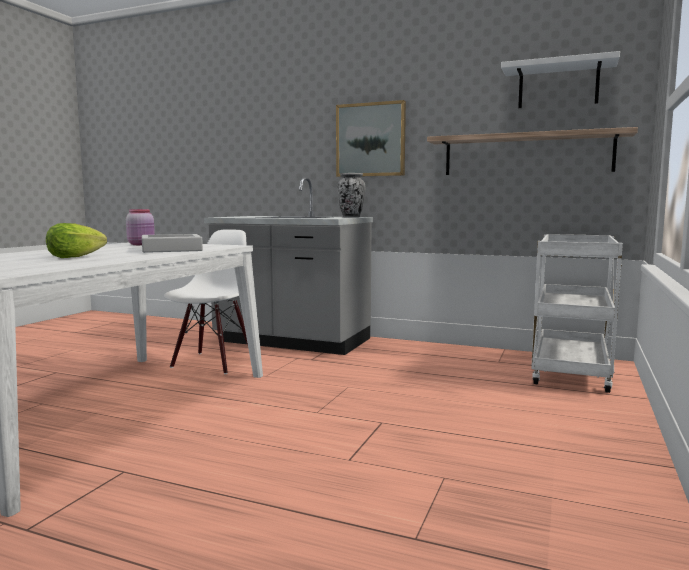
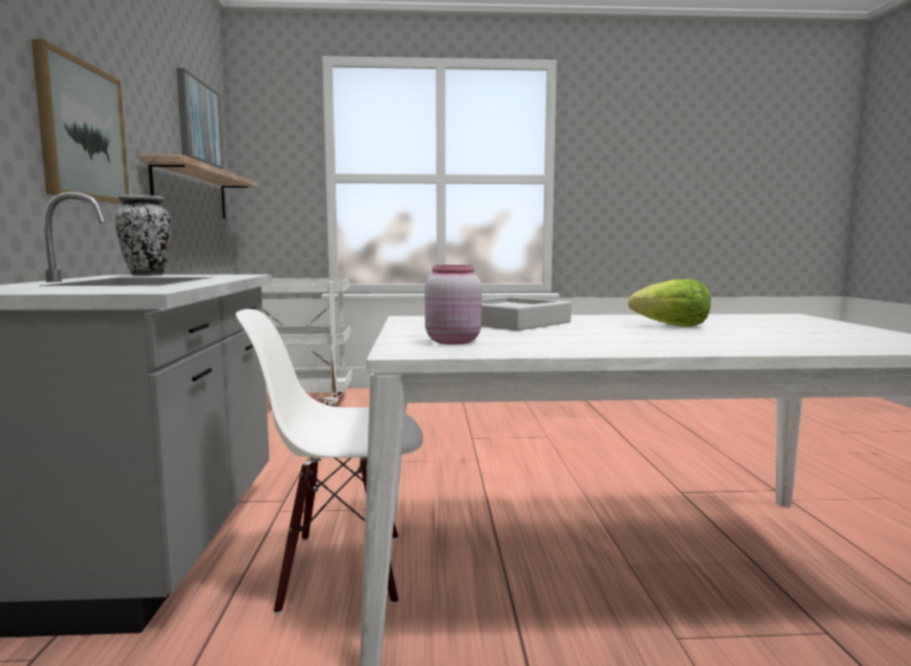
camera: 115 degrees left, 0 degrees up
white shelf [501,51,620,108] -> picture [176,68,223,169]

